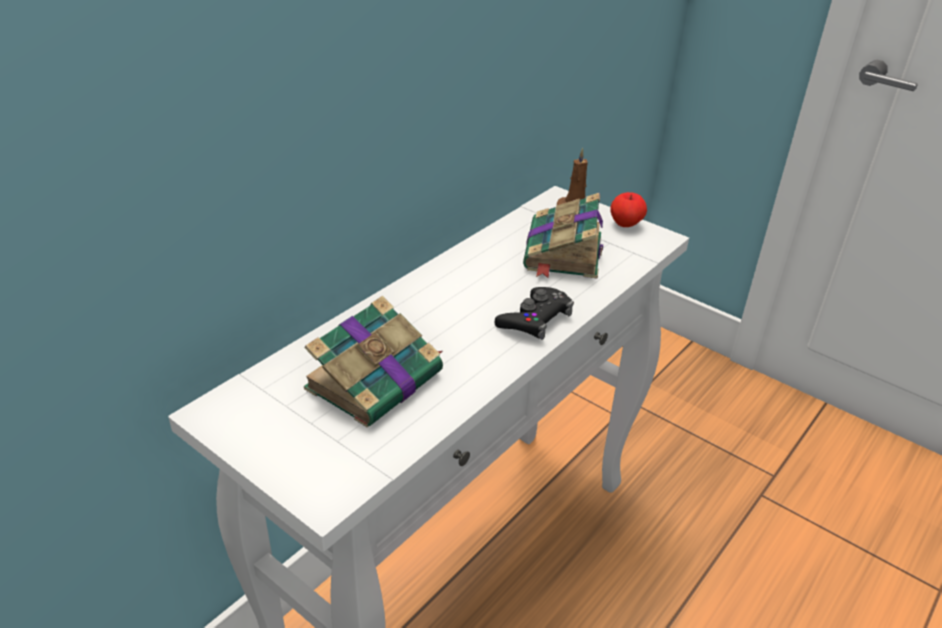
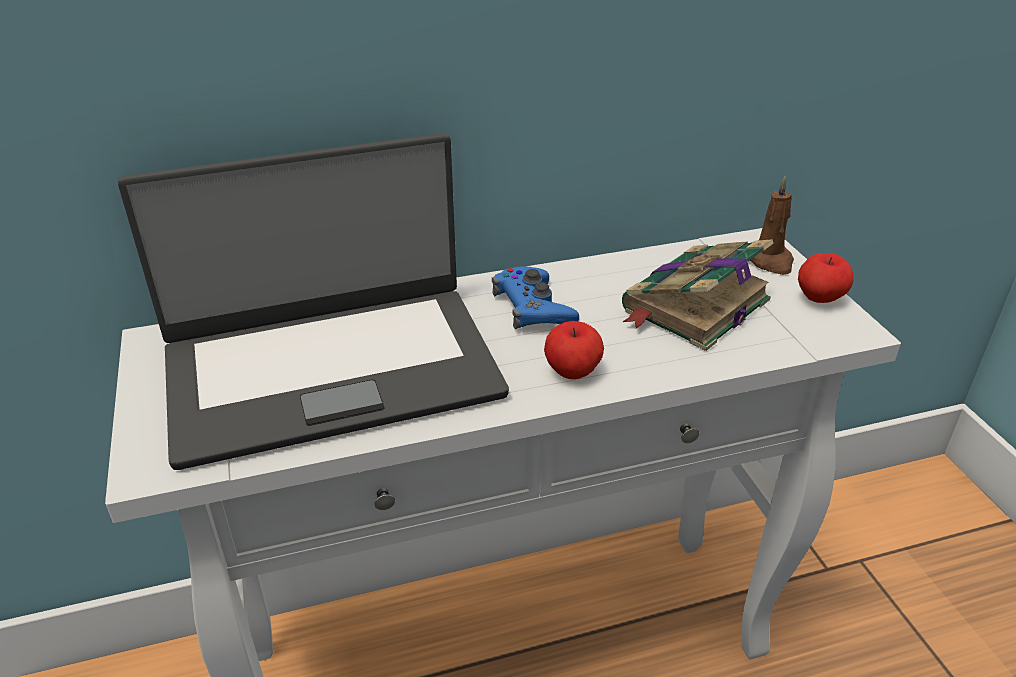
camera: 35 degrees right, 0 degrees up
book [304,296,443,427] -> laptop [118,133,509,470]
black game controller [495,287,574,340] -> apple [544,321,604,379]
none -> blue game controller [492,266,579,329]

